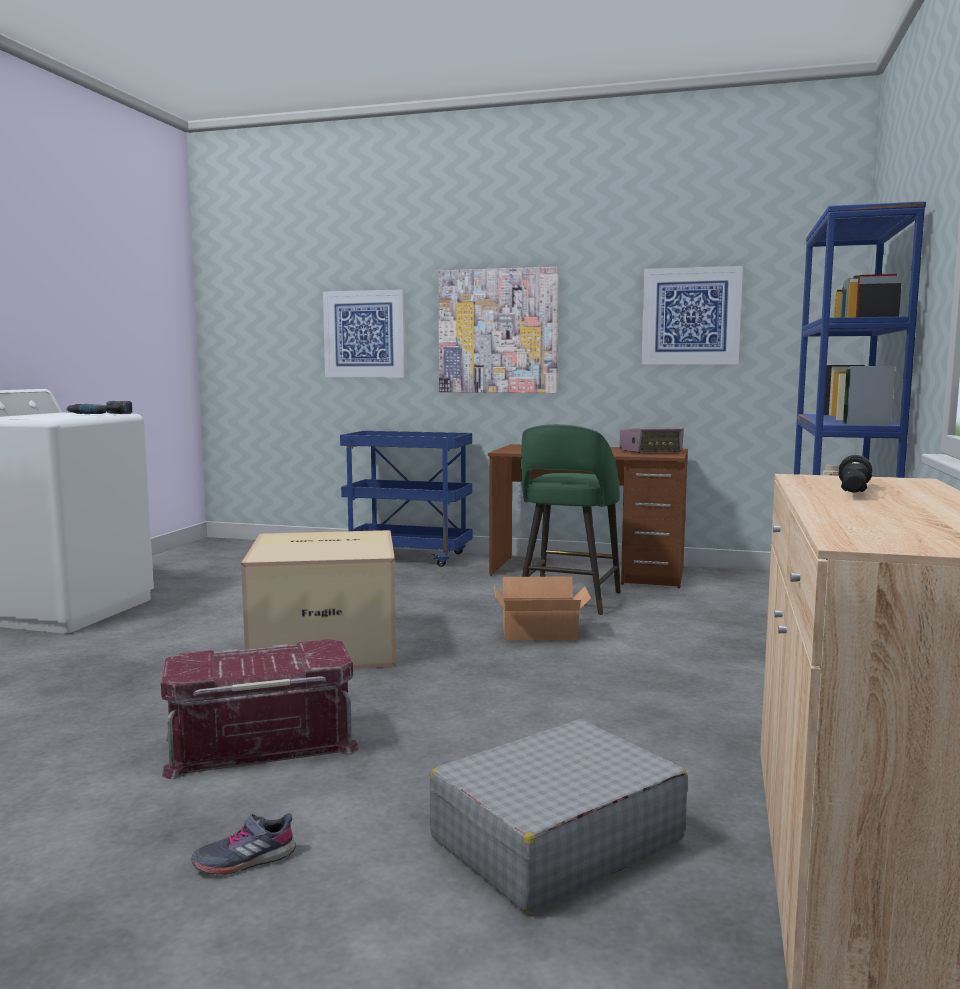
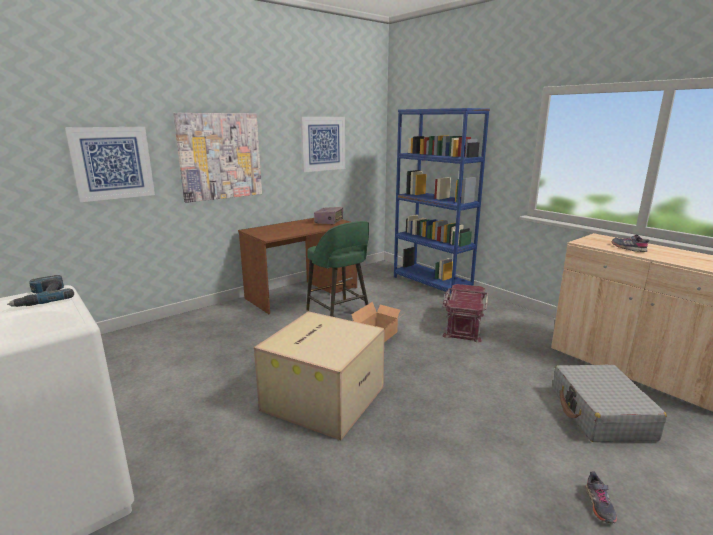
camera: 55 degrees left, 10 degrees up
red storage box [161,639,360,779] -> red storage box moved to [443,284,488,343]
blue cart [340,431,472,567] -> none
black flashlight [838,455,872,493] -> grey shoe [612,235,649,252]

